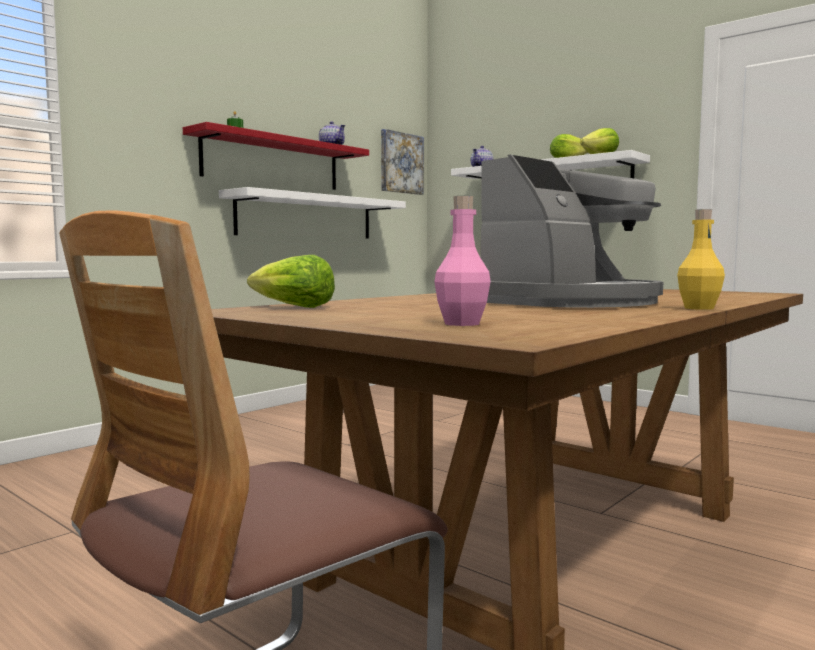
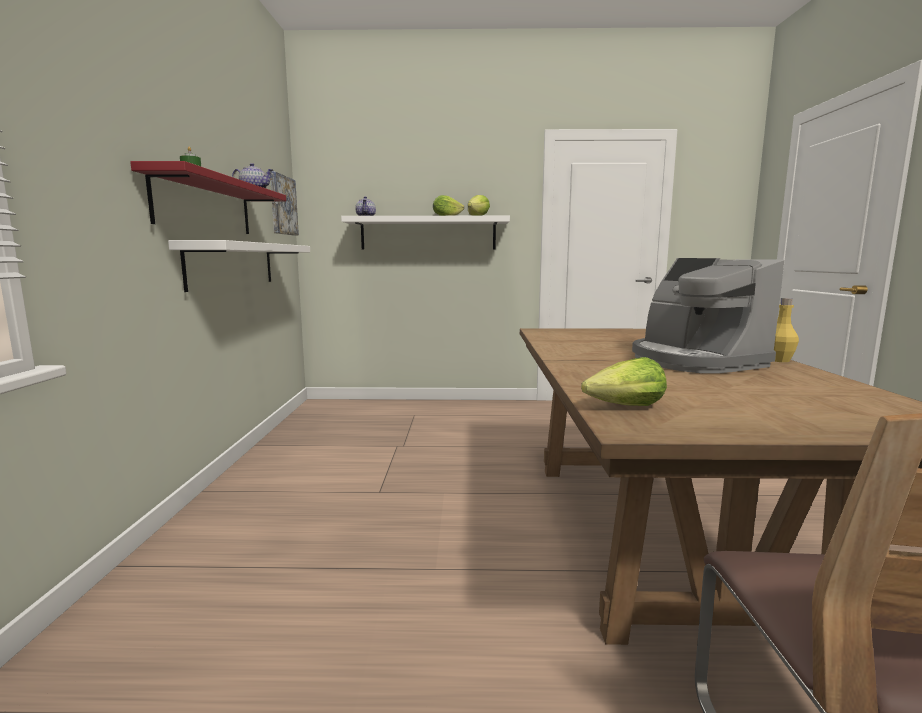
camera: 40 degrees left, 5 degrees up
pink bottle [434,196,491,326] -> none
coffee machine [481,155,663,308] -> coffee machine turned 150 degrees clockwise [632,258,784,373]

